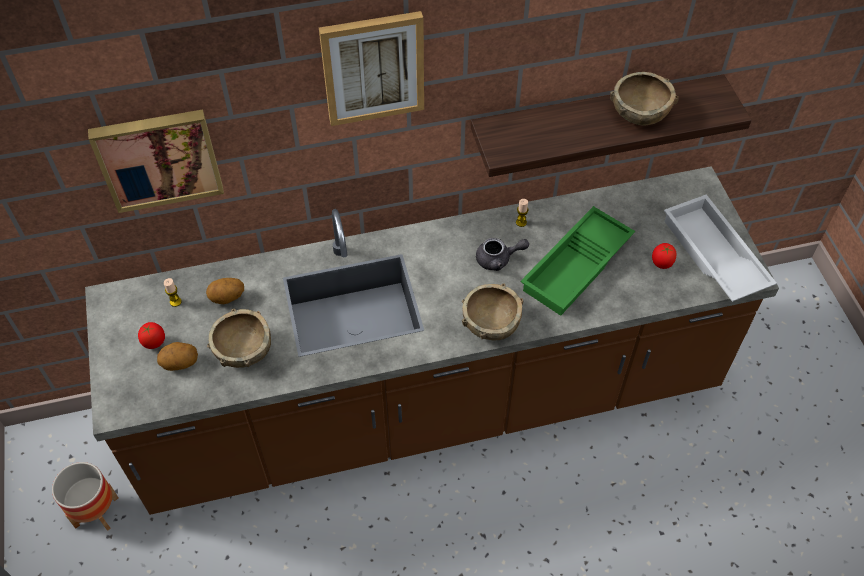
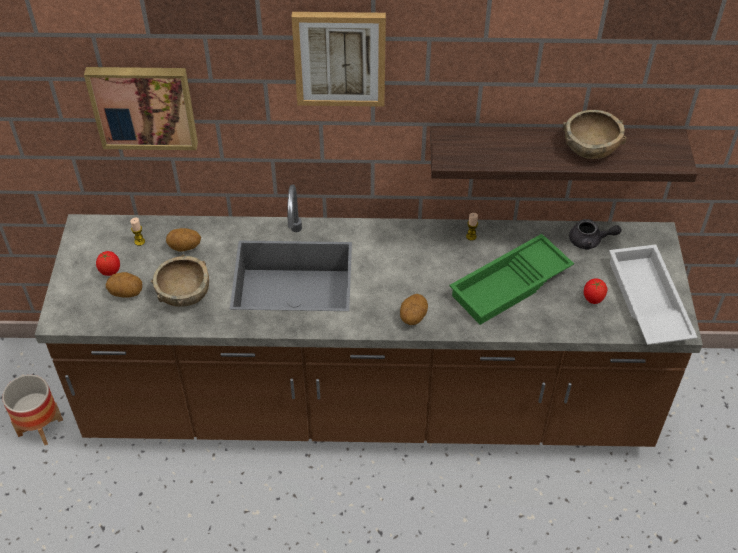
camera: 15 degrees right, 5 degrees down
brown bowl [462,283,523,340] -> potato [400,294,428,325]
grey teapot [476,238,529,271] -> grey teapot moved to [569,219,621,250]

